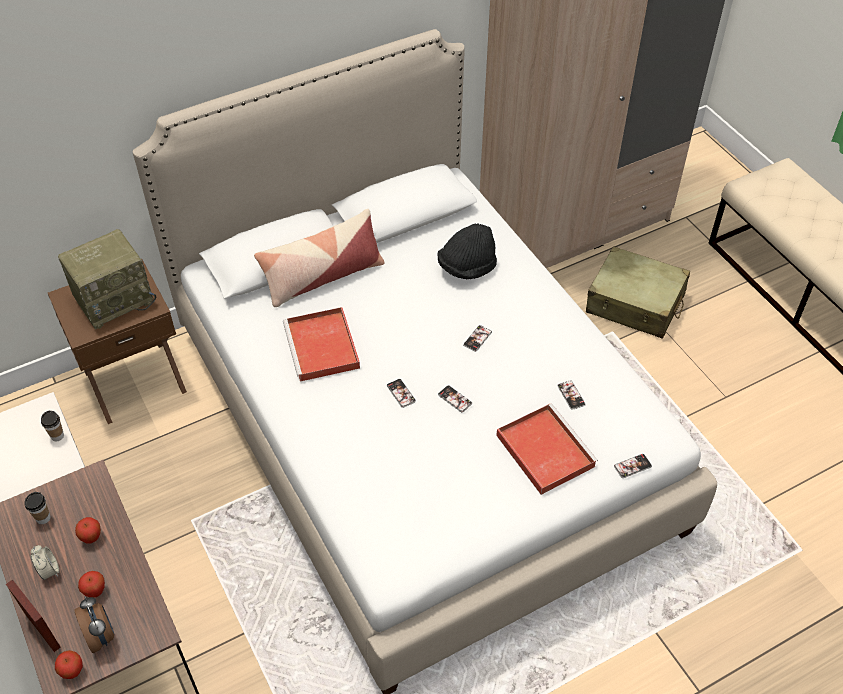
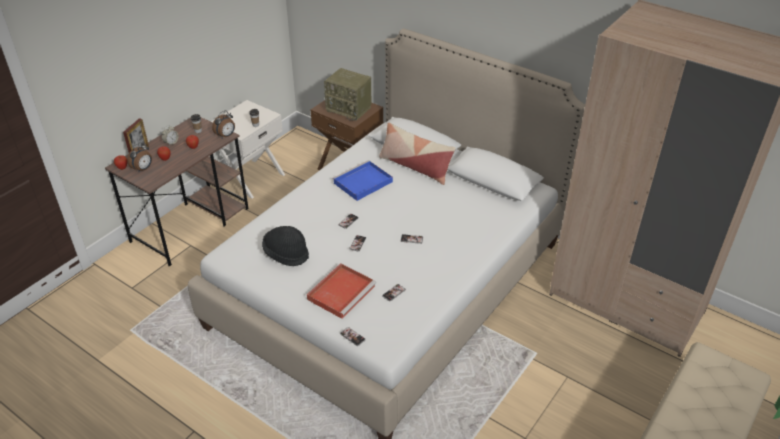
camera: 65 degrees right, 10 degrees down
red tray [283,307,360,382] -> blue tray [333,160,393,201]
black hat [437,224,497,279] -> black hat moved to [262,226,309,266]
beige suitcase [586,246,690,339] -> none
none -> alarm clock [212,110,235,138]

